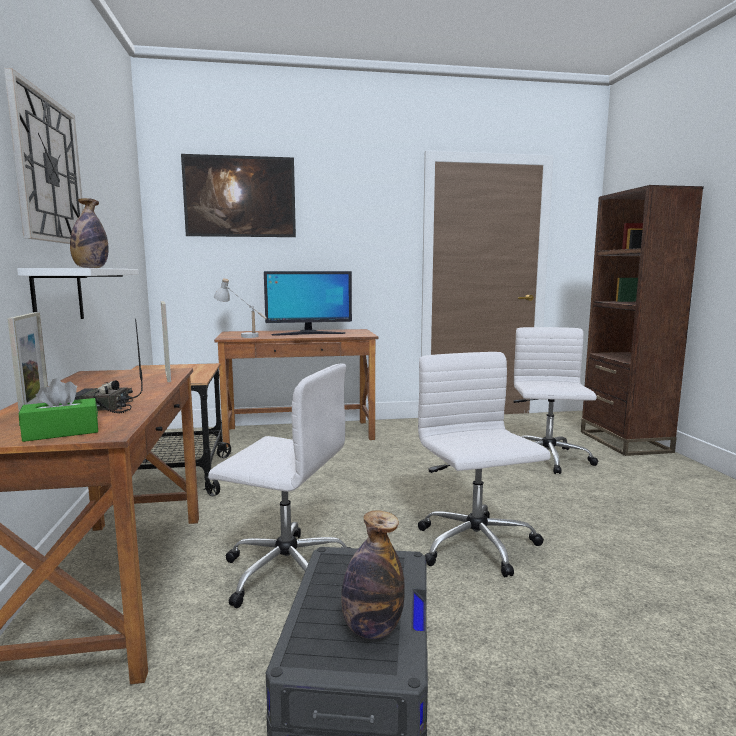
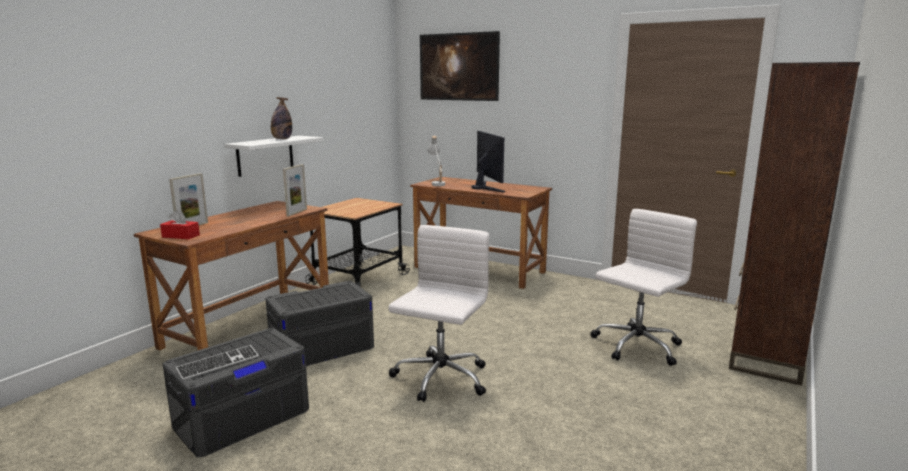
camera: 40 degrees right, 5 degrees up
wall clock [4,68,83,244] -> none
green tissue box [19,378,98,442] -> red tissue box [160,210,200,239]
radio [74,319,143,414] -> none
white office chair [208,363,351,608] -> grey storage box [265,281,374,366]
monitor [264,271,352,336] -> monitor turned 135 degrees counterclockwise [471,131,505,193]
bottle [341,510,405,639] -> keyboard [176,345,259,380]

